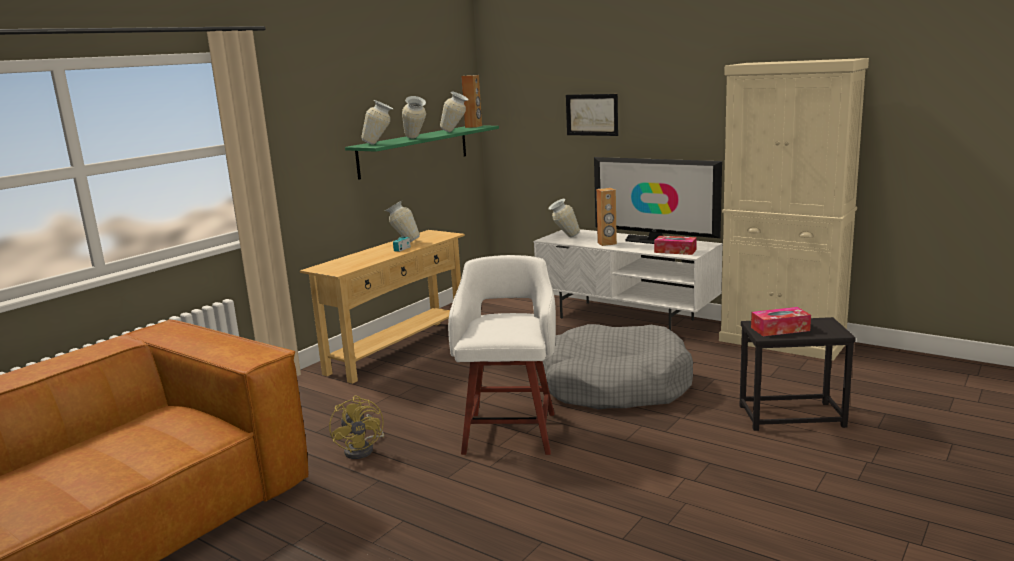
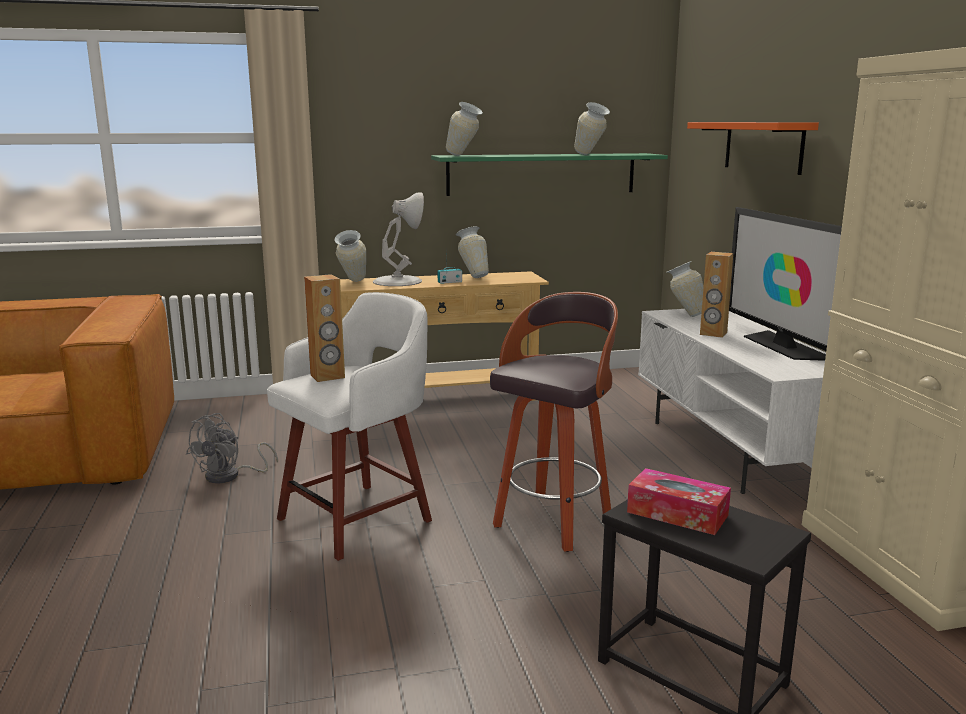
camera: 40 degrees right, 0 degrees up
yellow fan [329,395,384,459] -> grey fan [186,413,278,483]
vase [402,96,426,138] -> vase moved to [334,230,366,282]
brown speaker [461,75,482,128] -> brown speaker moved to [304,274,345,382]
grey dog bed [543,324,693,410] -> stool [490,292,618,552]
picture [566,94,618,136] -> orange shelf [687,122,819,175]
tissue box [654,236,697,255] -> none
none -> white table lamp [373,192,424,286]

